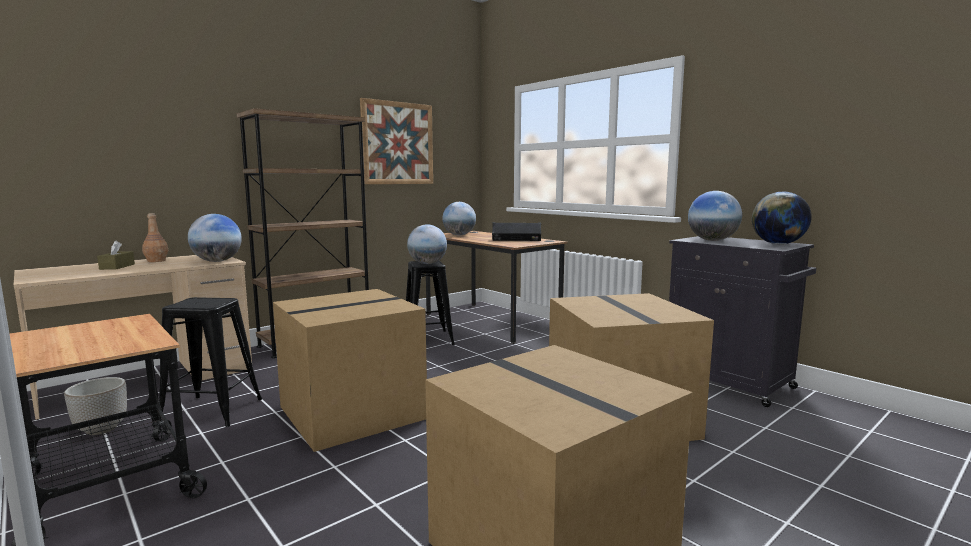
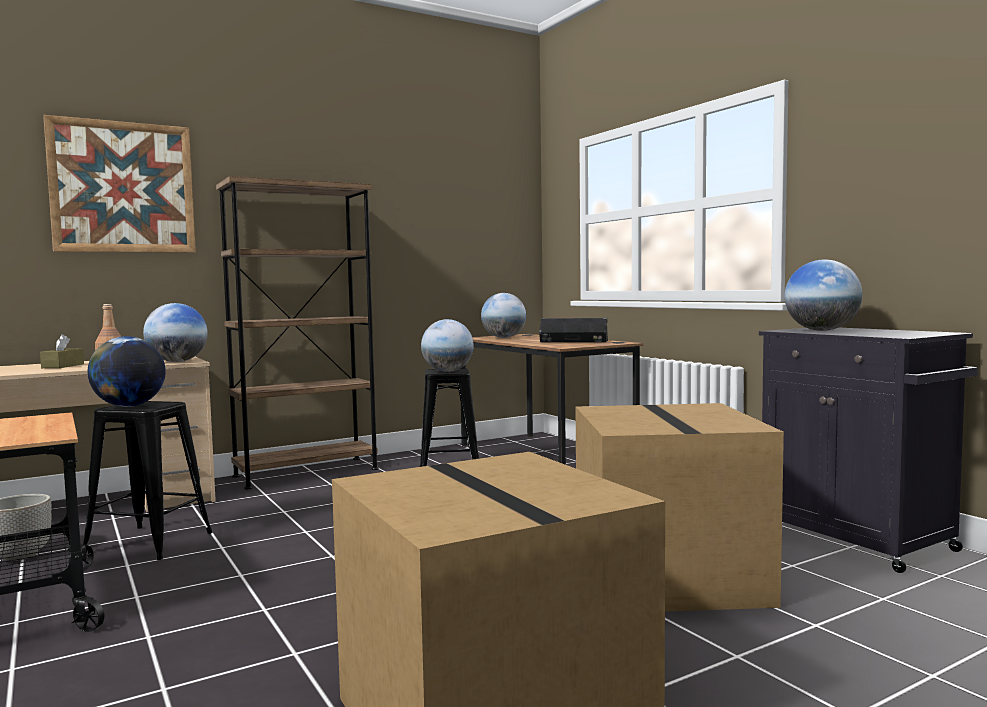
camera: 10 degrees right, 5 degrees down
cardboard box [273,289,427,452] -> none
picture [360,98,433,184] -> picture moved to [43,115,196,253]
globe [752,191,812,244] -> globe moved to [87,336,166,407]

